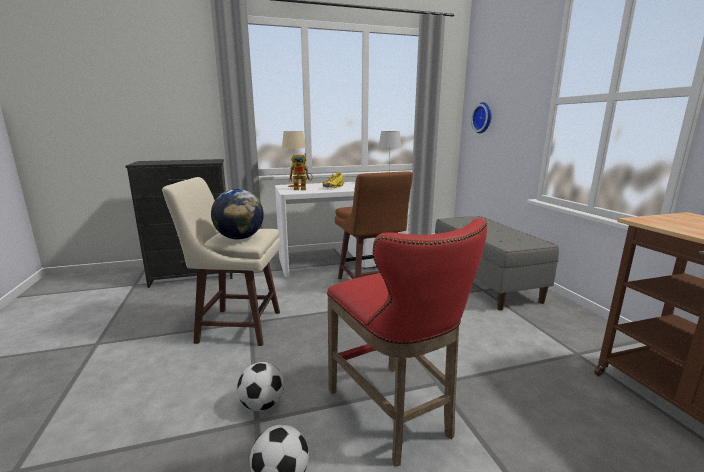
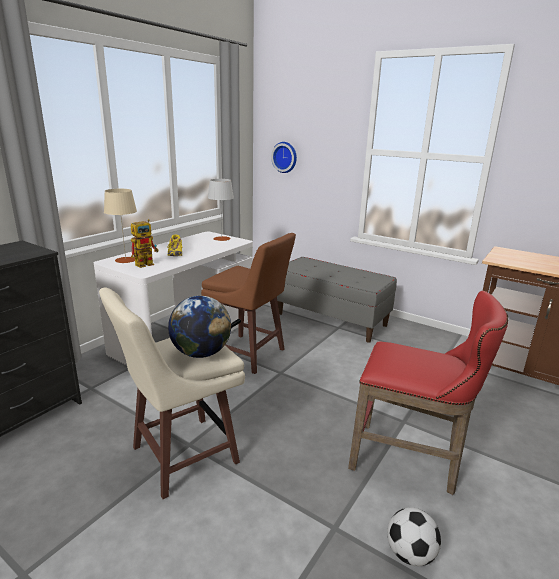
camera: 40 degrees left, 5 degrees up
football [237,362,284,411] -> none

